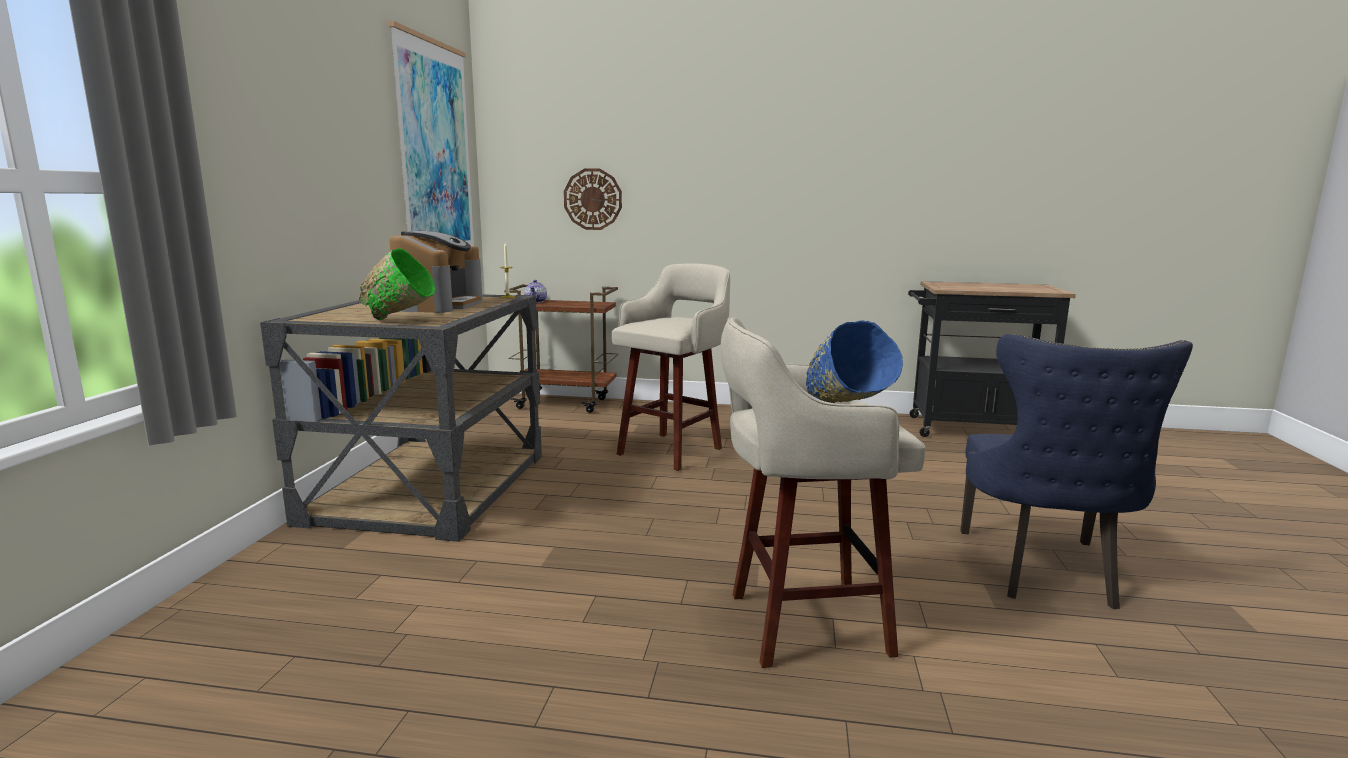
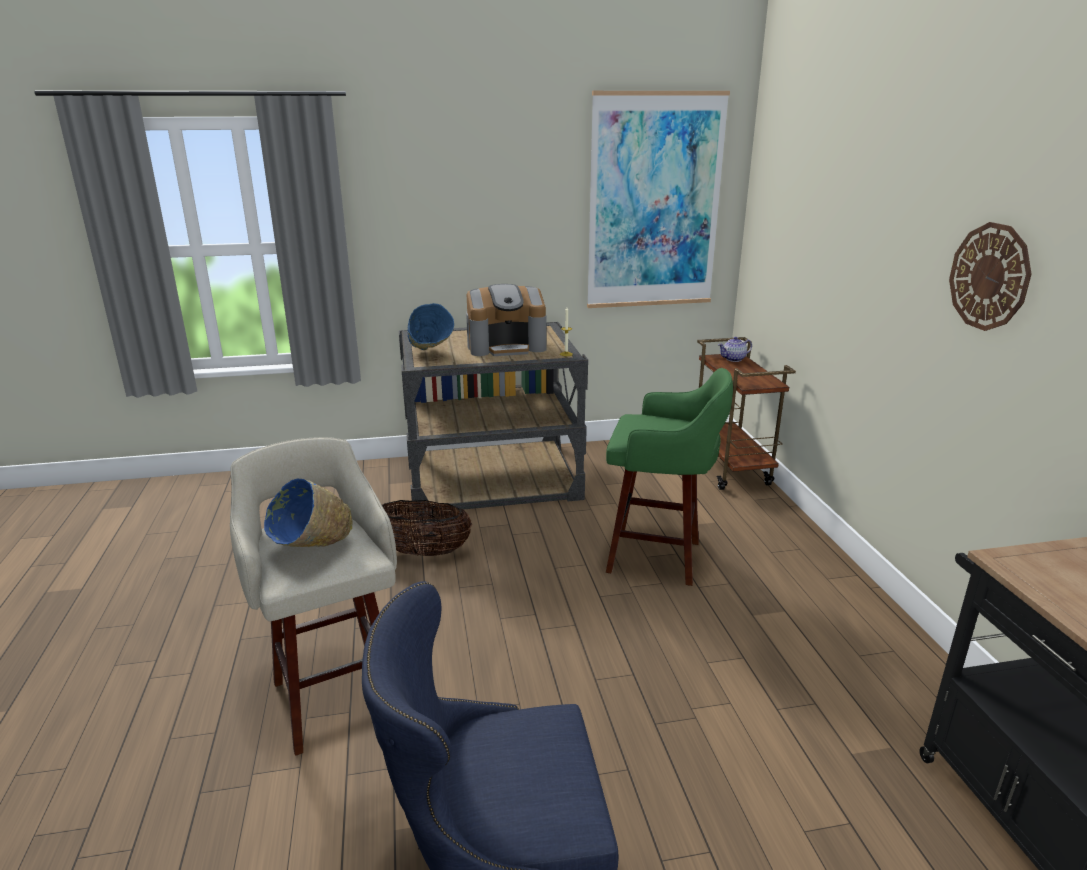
camera: 70 degrees right, 10 degrees up
green bowl [359,248,435,320] -> blue bowl [407,303,454,350]
wall clock [564,169,622,230] -> wall clock moved to [949,222,1032,331]
beige stool [612,263,730,471] -> green stool [606,368,733,586]
none -> basket [382,500,472,556]

